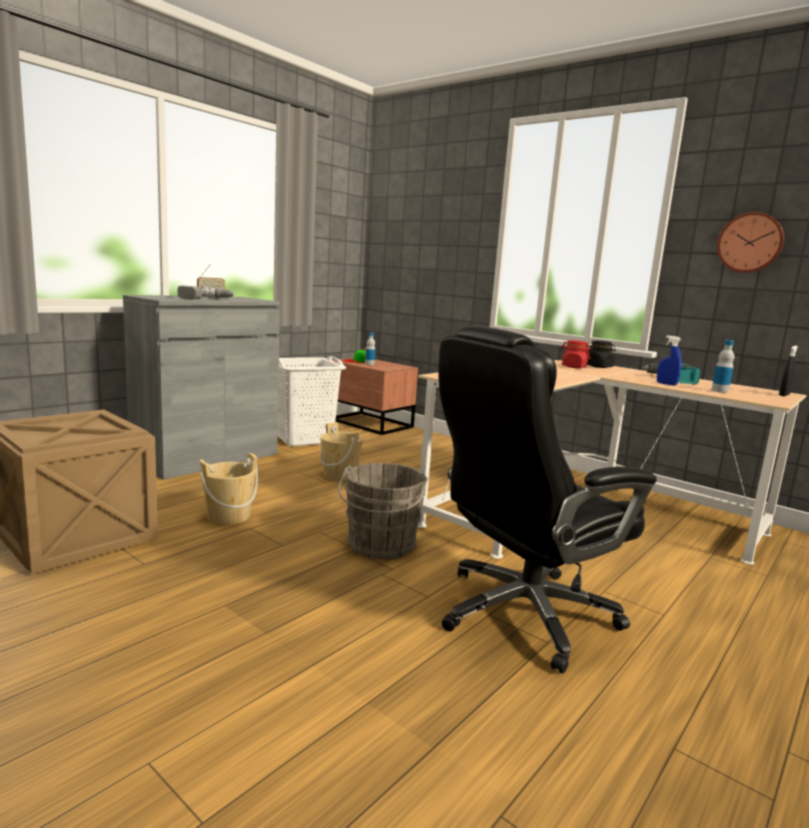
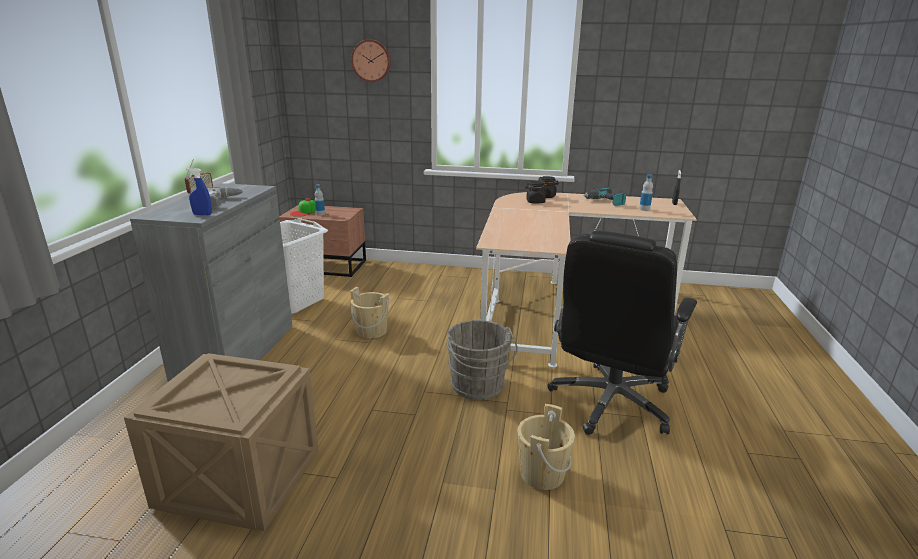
camera: 30 degrees left, 10 degrees up
beige bucket [200,453,258,525] -> beige bucket moved to [518,404,575,490]
red jar [562,340,591,368] -> black jar [525,181,547,204]
blue spray bottle [657,335,682,385] -> blue spray bottle moved to [186,168,212,215]
wall clock [717,212,784,273] -> wall clock moved to [351,40,391,82]

